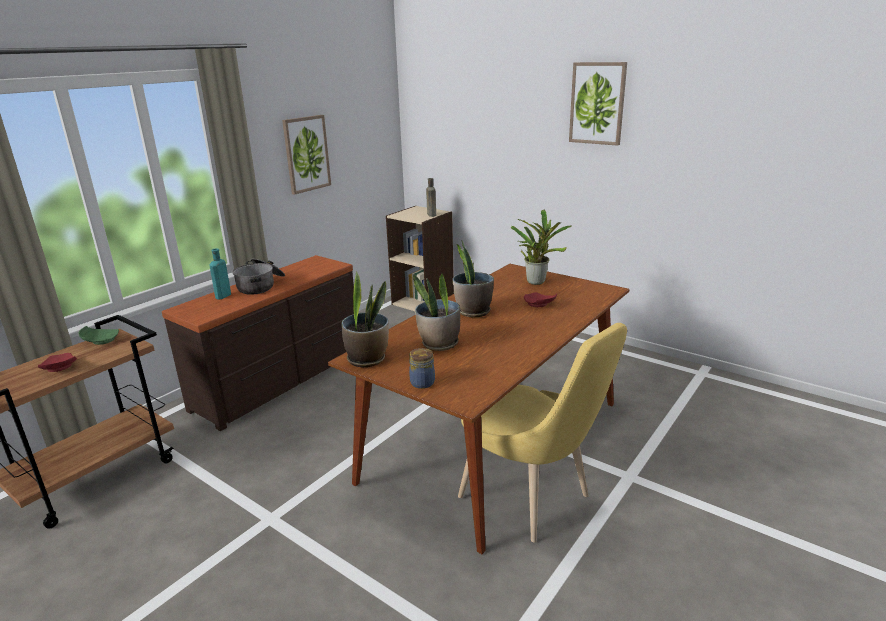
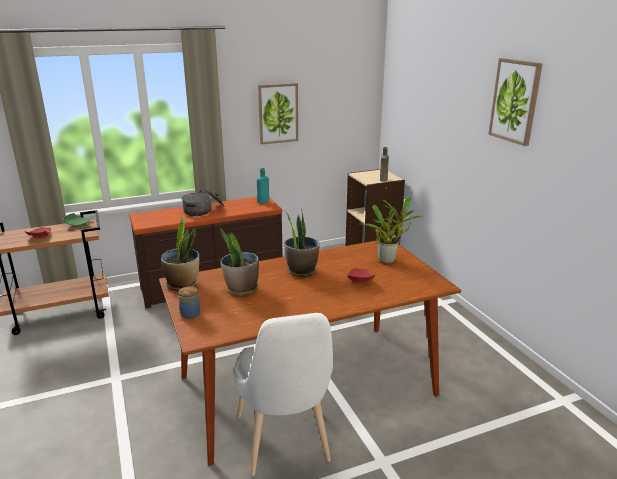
camera: 30 degrees right, 0 degrees up
turquoise bottle [210,248,231,299] -> turquoise bottle moved to [257,168,269,204]
yellow chair [458,323,627,543] -> white chair [233,313,333,476]

